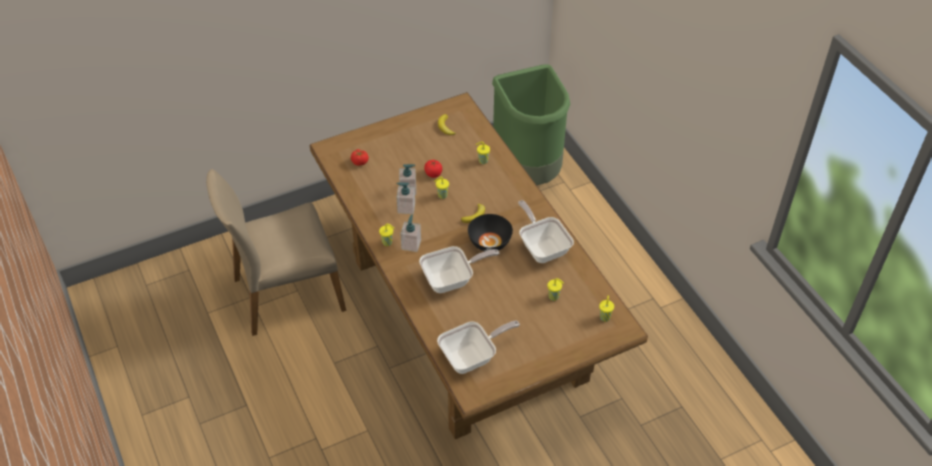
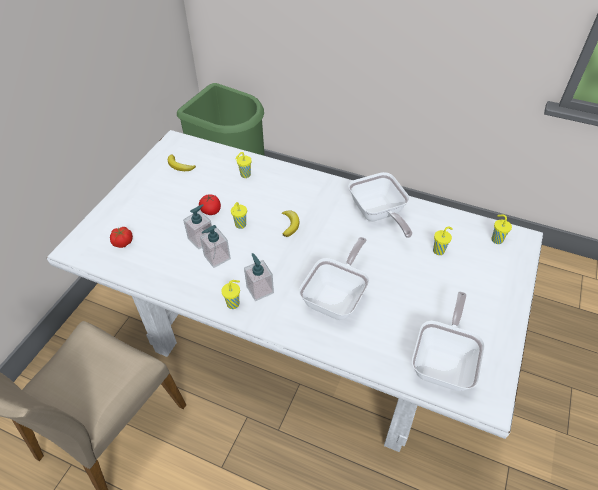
camera: 40 degrees left, 0 degrees up
brown dining table [310,92,648,439] -> white dining table [47,130,543,452]
black bowl [468,214,513,251] -> none
frying pan [518,200,574,263] -> frying pan turned 135 degrees counterclockwise [348,172,412,238]

